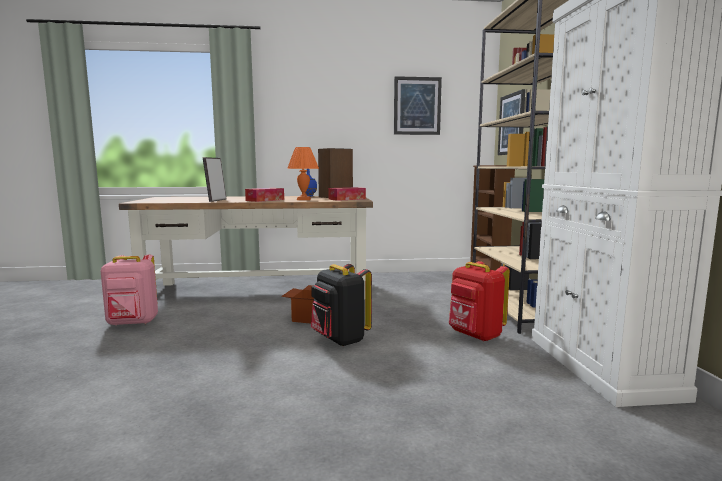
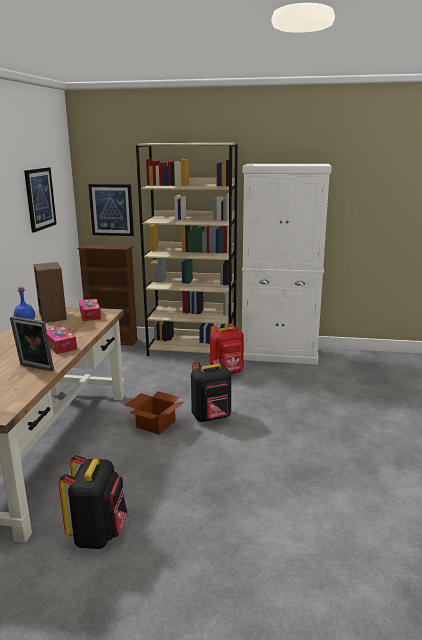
camera: 75 degrees left, 10 degrees up
pink backpack [100,255,158,326] -> black backpack [59,455,128,549]
orange table lamp [287,147,319,200] -> none

